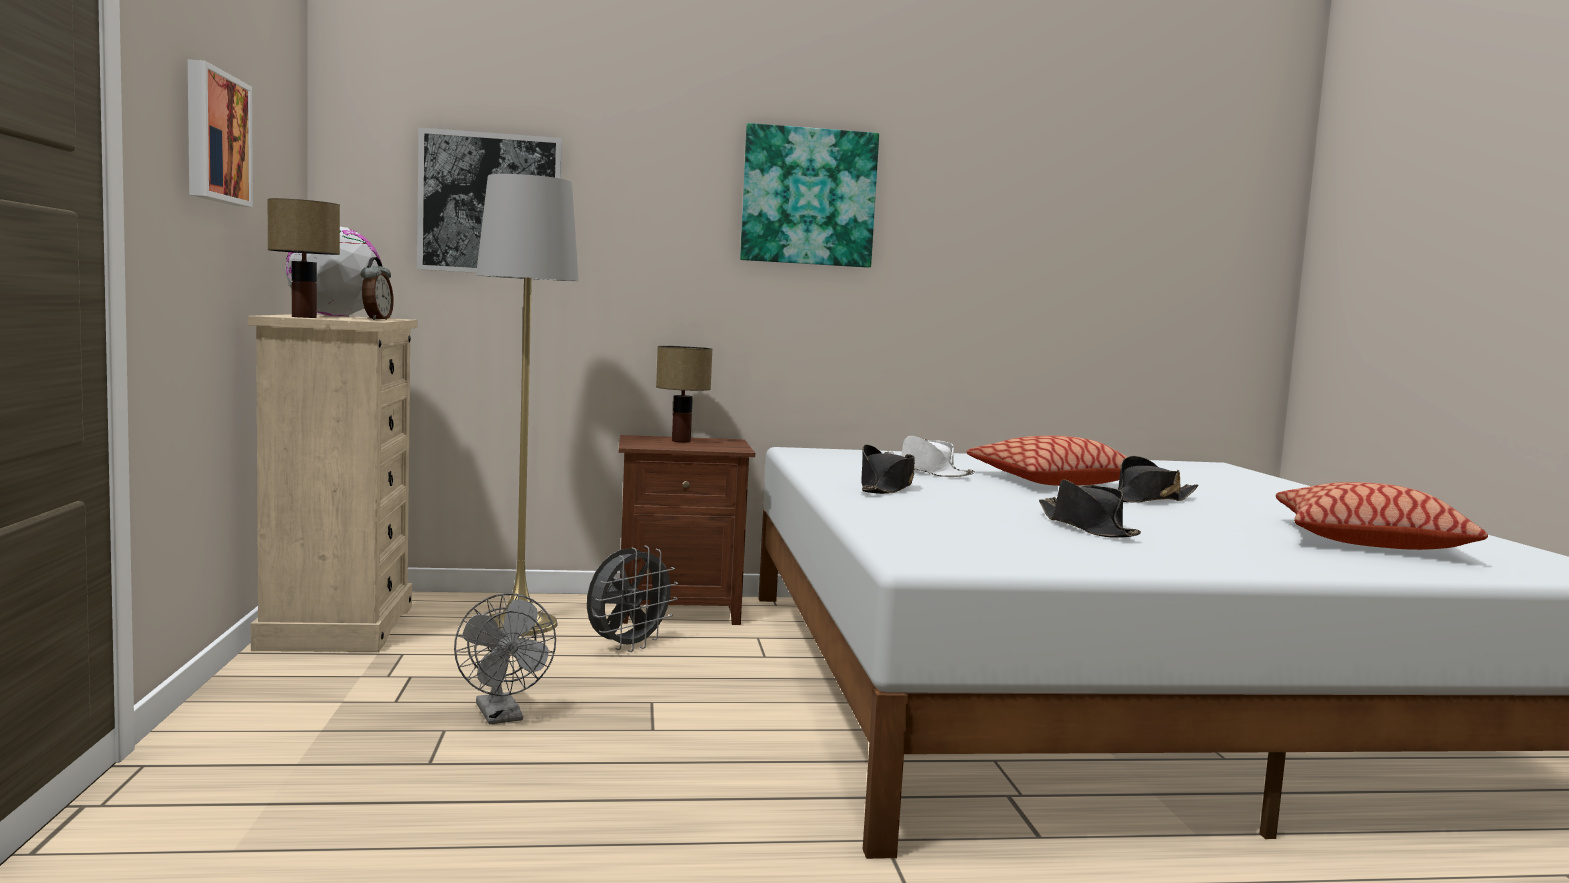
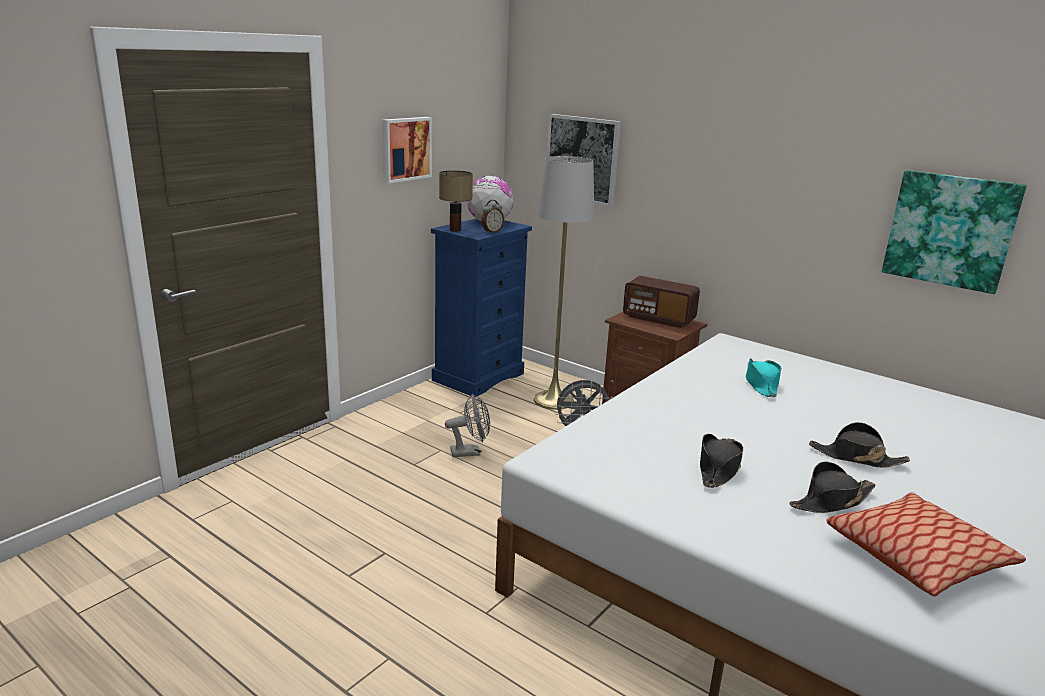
camera: 45 degrees right, 15 degrees up
beige dresser [248,314,417,652] -> blue dresser [431,219,532,397]
grey fan [454,593,556,724] -> grey fan turned 120 degrees counterclockwise [445,394,490,457]
table lamp [656,346,712,442] -> radio [623,276,700,328]
picture [740,123,879,268] -> picture moved to [882,170,1027,294]
black hat [861,444,915,494] -> black hat moved to [789,461,876,513]
white hat [884,436,975,477] -> turquoise hat [746,358,781,397]
pillow [967,436,1127,486] -> none

